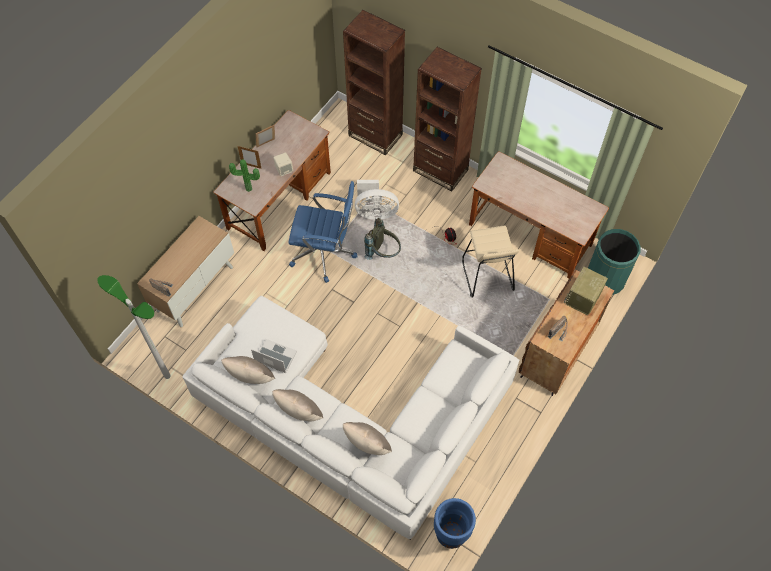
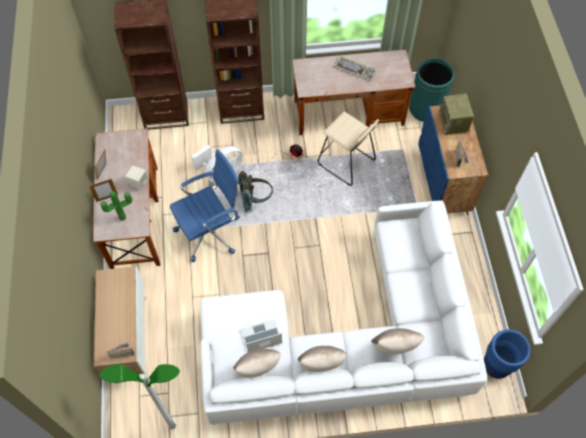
camera: 40 degrees left, 0 degrees up
brown cabinet [519,270,614,396] -> blue cabinet [418,105,488,215]
none -> keyboard [334,55,377,81]

